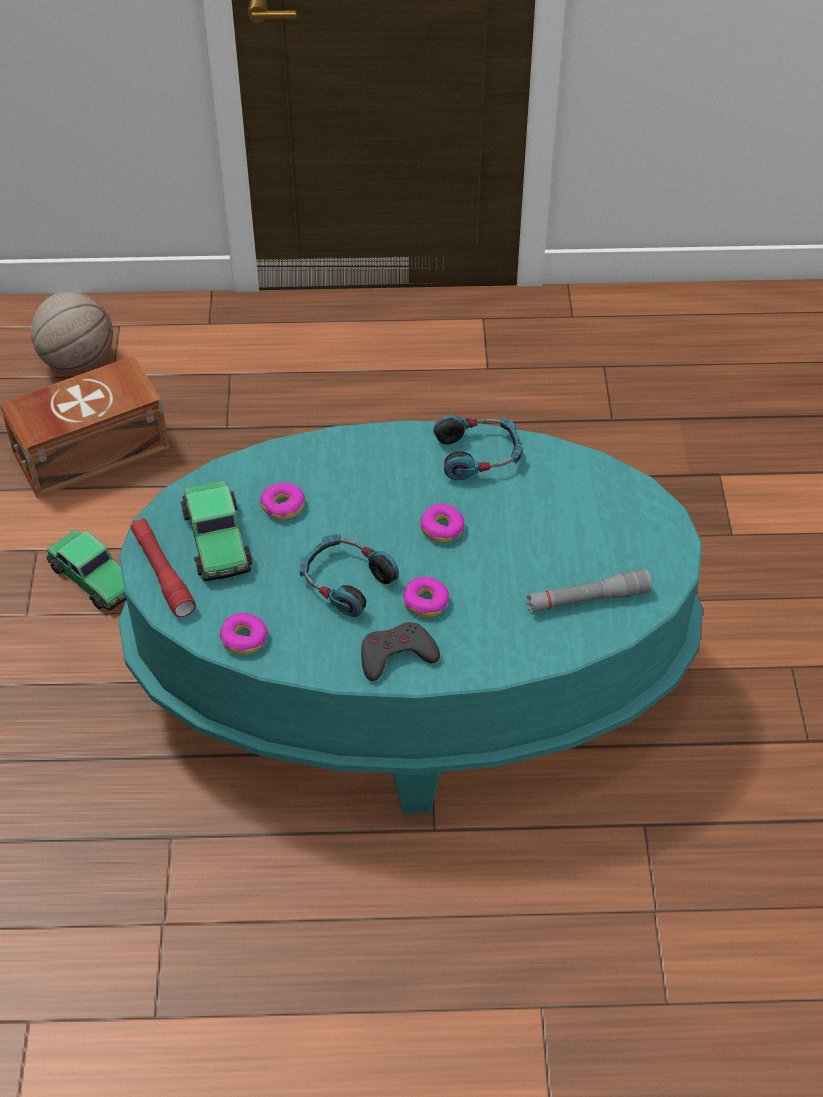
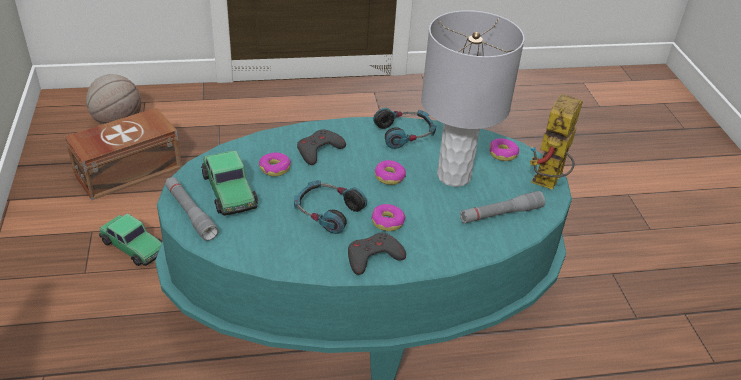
camera: 10 degrees left, 10 degrees down
red flashlight [130,518,196,617] -> grey flashlight [165,177,219,241]
donut [220,613,268,655] -> donut moved to [489,138,519,161]
none -> grey game controller [297,130,346,165]
none -> grey table lamp [421,10,524,187]
none -> toy robot [530,94,583,190]

